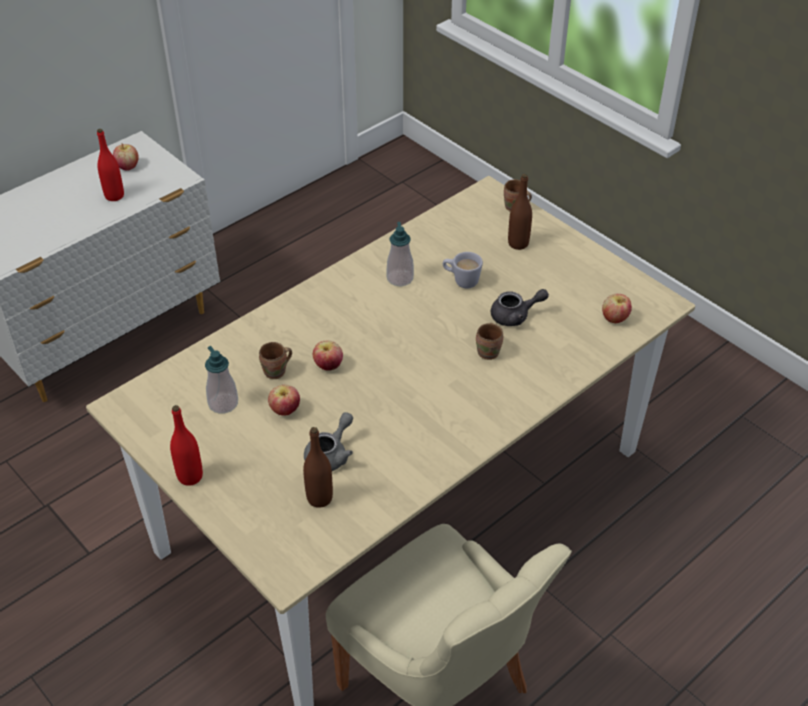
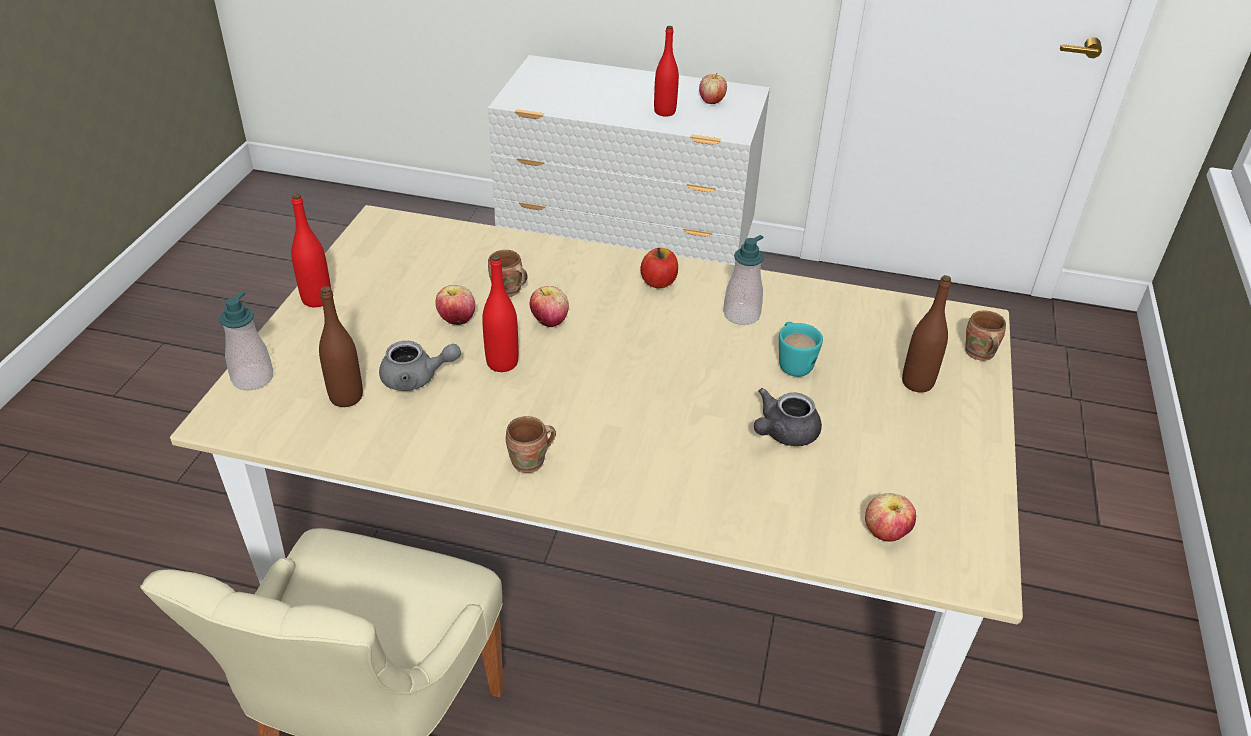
camera: 55 degrees right, 5 degrees down
soap dispenser [205,346,238,414] -> soap dispenser moved to [220,291,273,390]
white mug [443,252,483,289] -> turquoise mug [779,322,823,377]
brown mug [476,323,503,360] -> brown mug moved to [506,416,556,473]
grey teapot [491,289,549,326] -> grey teapot turned 90 degrees clockwise [754,388,822,446]
none -> red bottle [482,254,519,372]
none -> apple [640,248,678,288]

